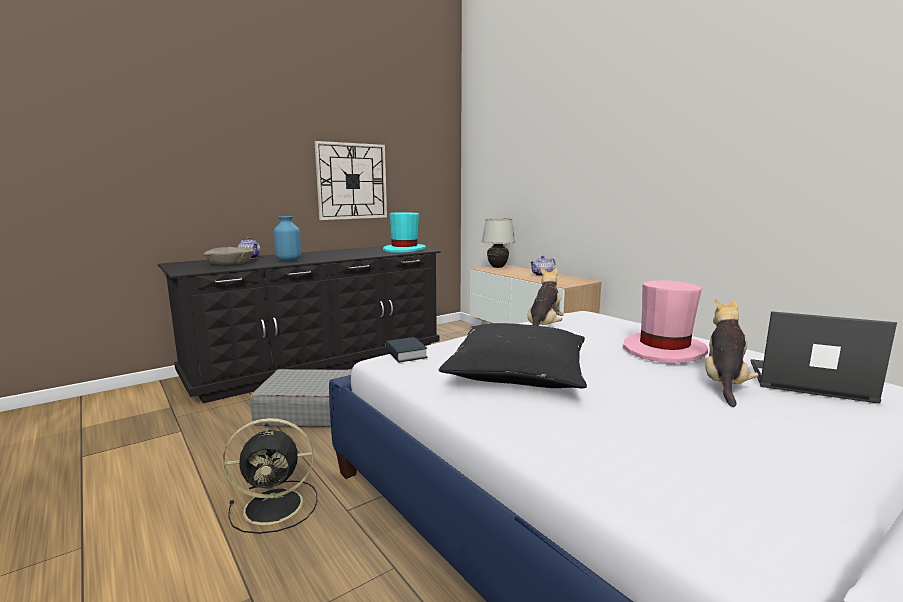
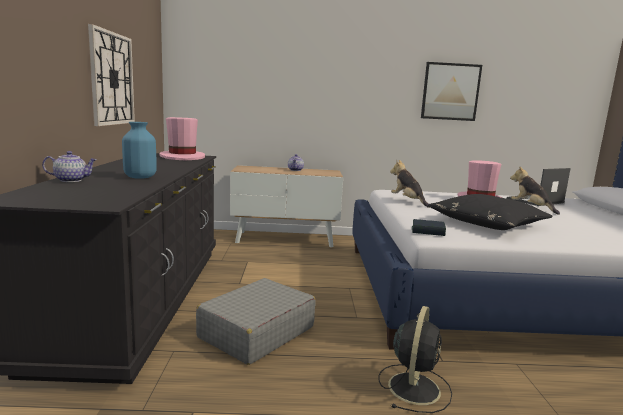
camera: 55 degrees left, 0 degrees up
beige bowl [204,247,254,265] -> none
turquoise hat [383,212,426,253] -> pink hat [159,117,205,160]
white table lamp [481,218,515,268] -> none
none -> picture [421,62,482,121]

